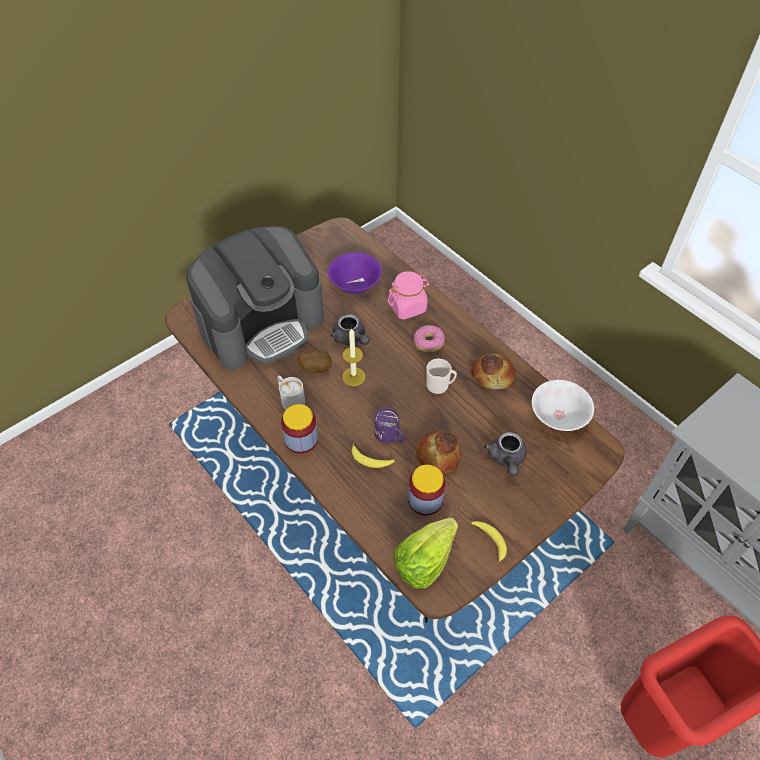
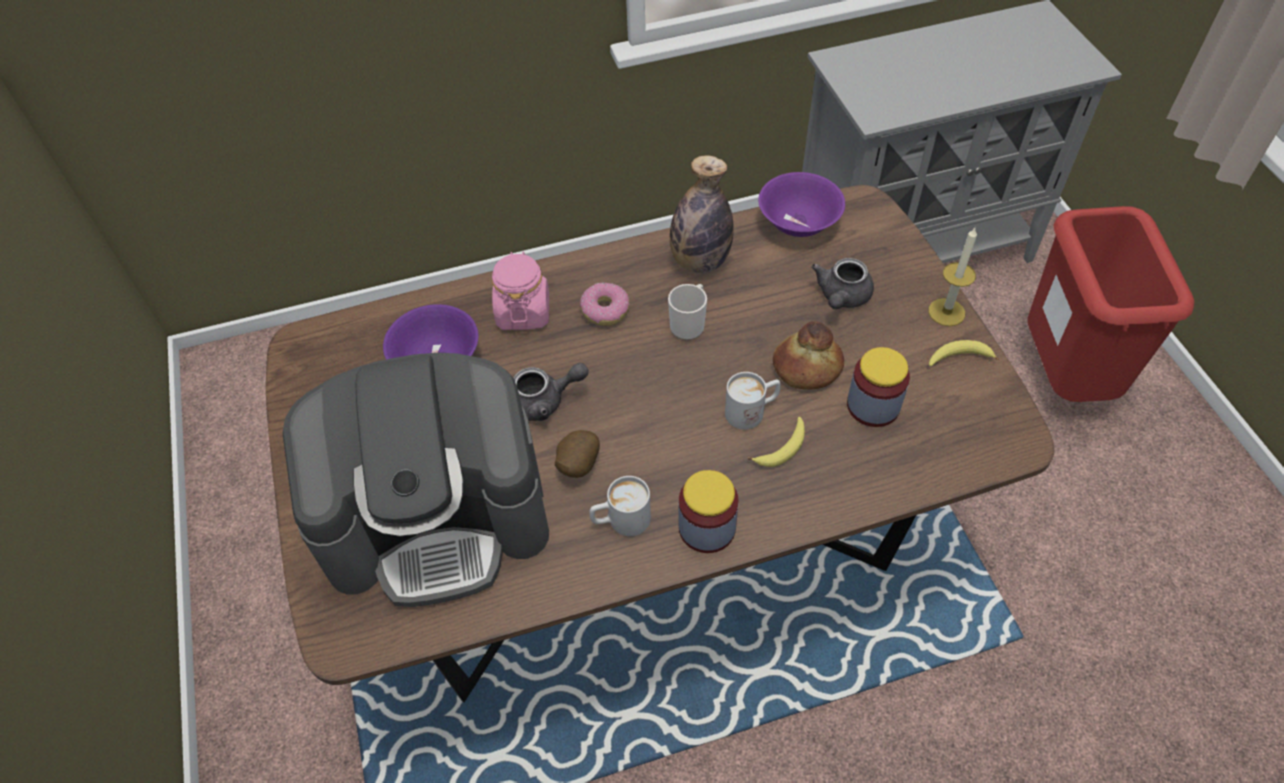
camera: 65 degrees left, 0 degrees up
coffee machine [186,226,324,369] -> coffee machine turned 90 degrees clockwise [282,353,549,607]
candle [342,328,365,386] -> candle moved to [928,228,977,326]
purple mug [374,408,405,444] -> white mug [725,372,781,430]
lettuce [393,517,458,588] -> none
bread [471,354,516,389] -> bottle [670,155,733,273]
grey teapot [484,432,527,476] -> grey teapot turned 90 degrees clockwise [811,258,874,309]
white bowl [532,380,594,431] -> purple bowl [758,172,845,237]

